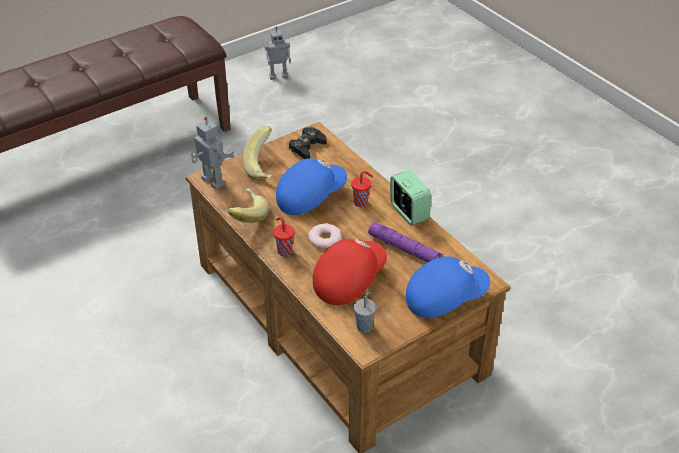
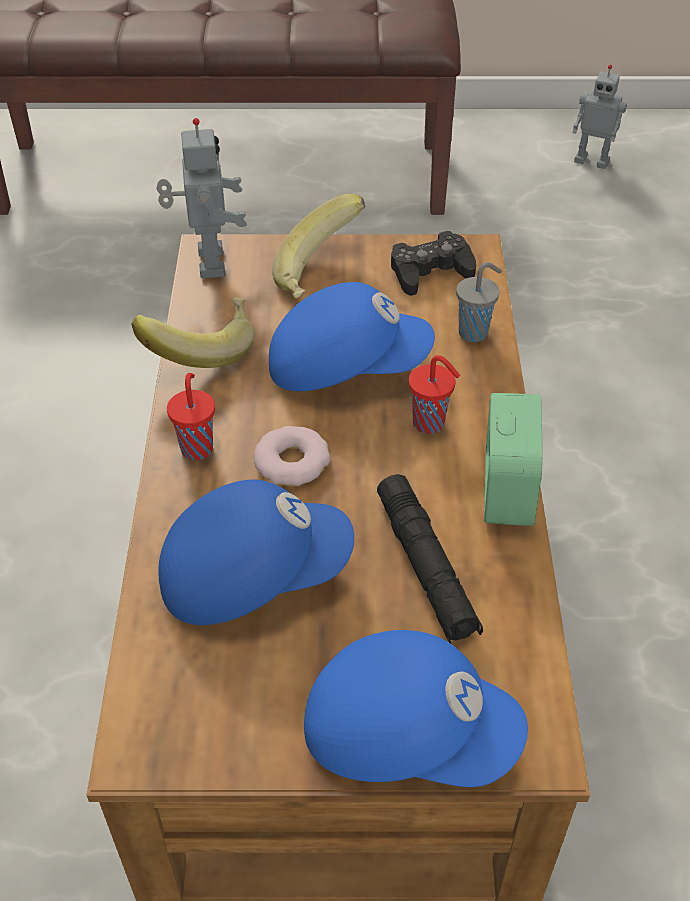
camera: 35 degrees right, 5 degrees up
red cap [313,239,387,305] -> blue cap [158,479,354,625]
grey cup [354,292,377,333] -> grey cup moved to [456,262,502,342]
purple flashlight [368,222,443,263] -> black flashlight [377,474,483,644]

